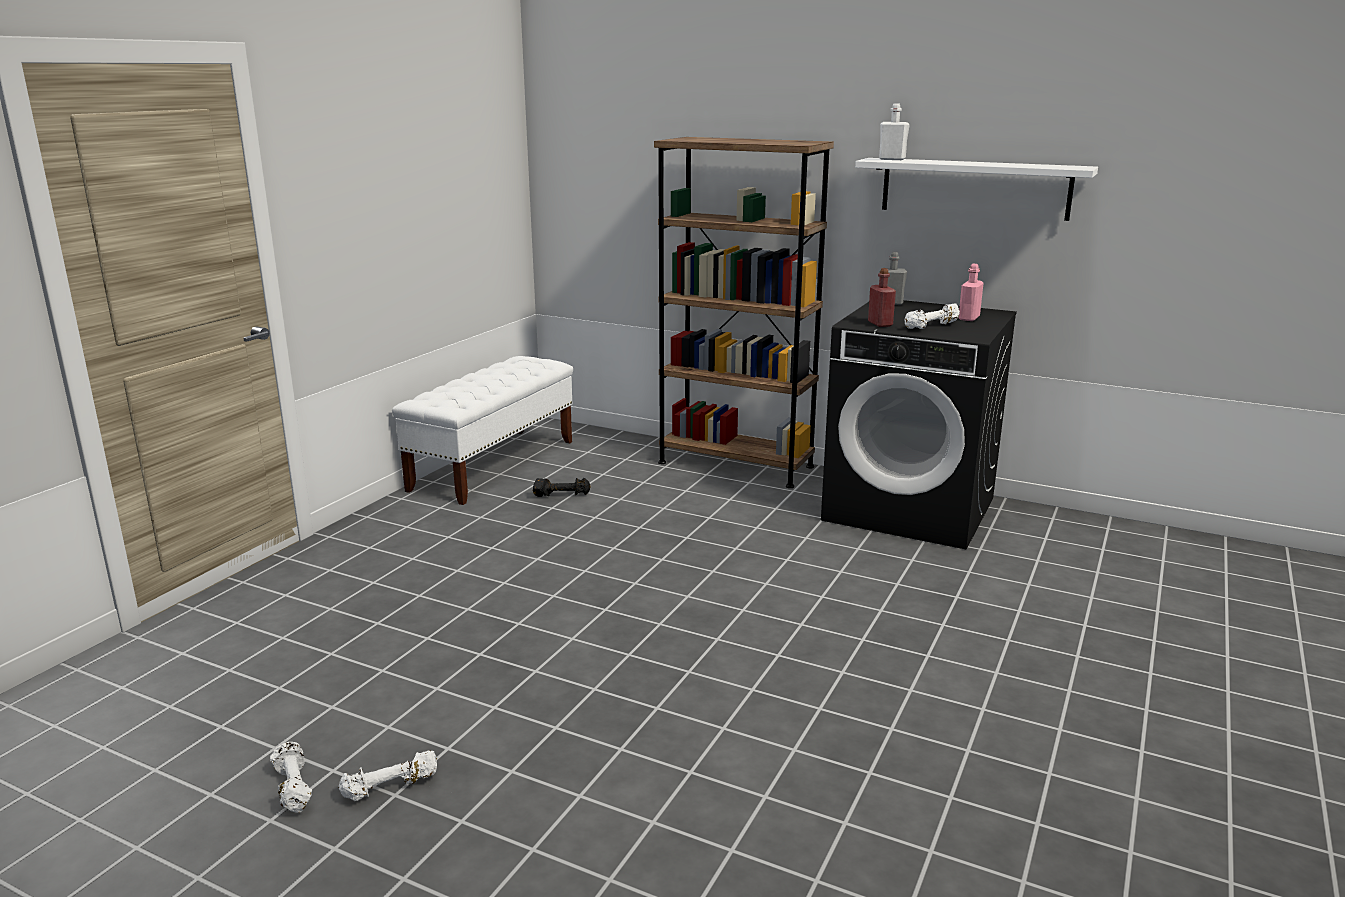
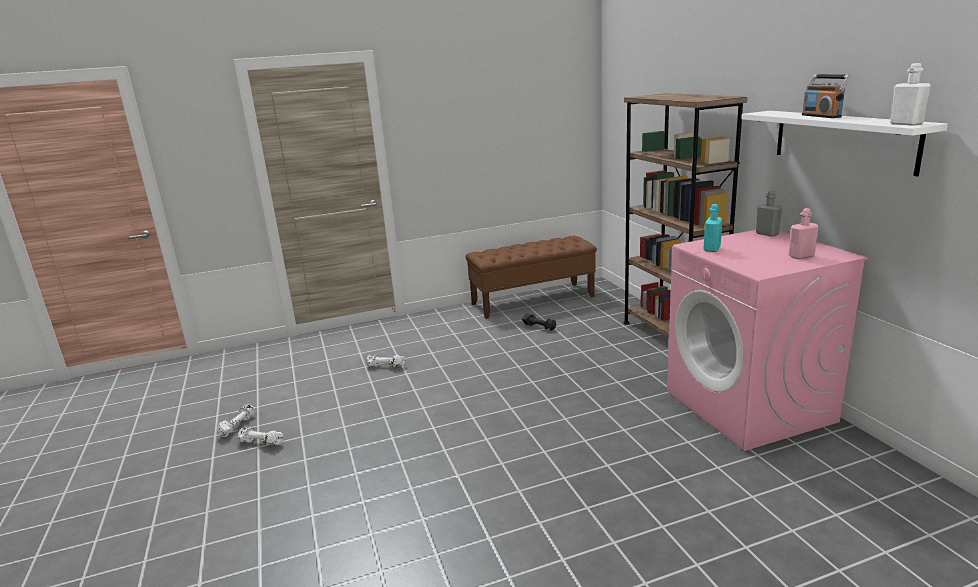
camera: 45 degrees right, 0 degrees up
white bench [392,356,573,505] -> brown bench [465,236,597,319]
black washing machine [821,300,1017,549] -> pink washing machine [667,230,868,451]
red bottle [868,268,896,327] -> turquoise bottle [703,204,723,252]
white bottle [879,103,910,160] -> white bottle moved to [890,63,931,126]
white dumbbell [905,303,960,329] -> white dumbbell moved to [366,354,406,367]
none -> radio [802,74,851,118]

